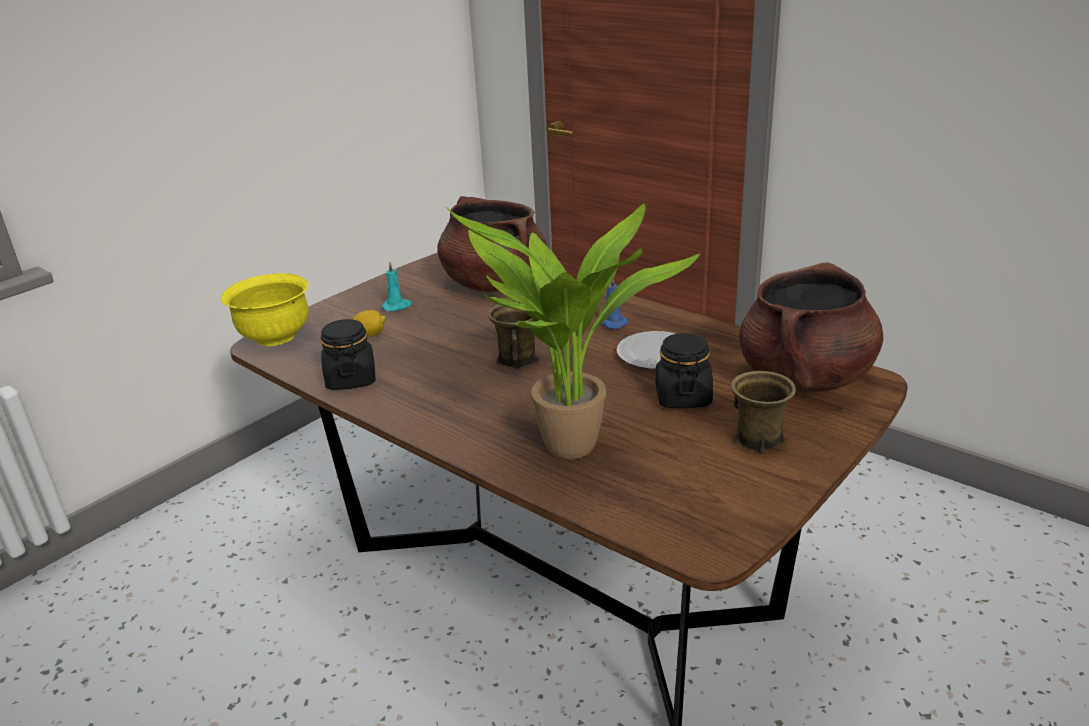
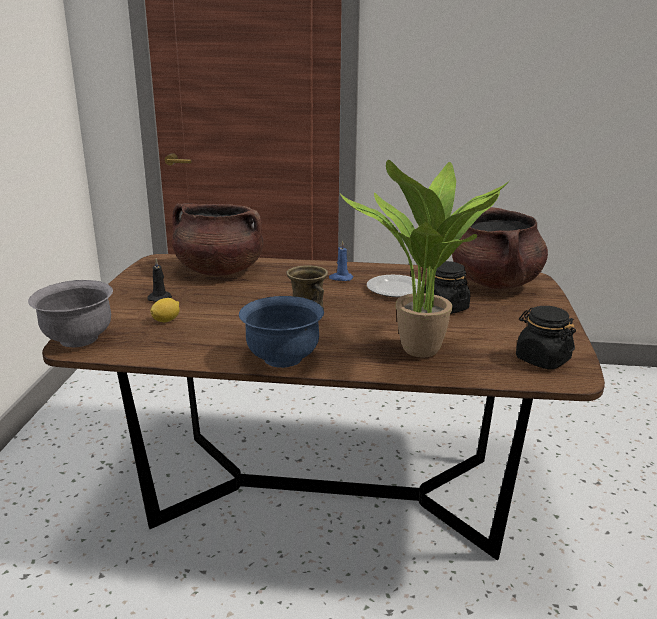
camera: 35 degrees left, 5 degrees down
yellow bowl [221,273,309,346] -> grey bowl [28,280,113,347]
black jar [320,319,375,390] -> black jar moved to [516,306,576,370]
turquoise candle [382,261,412,312] -> black candle [147,258,172,302]
brown mug [731,371,796,453] -> none
none -> blue bowl [239,296,324,368]

